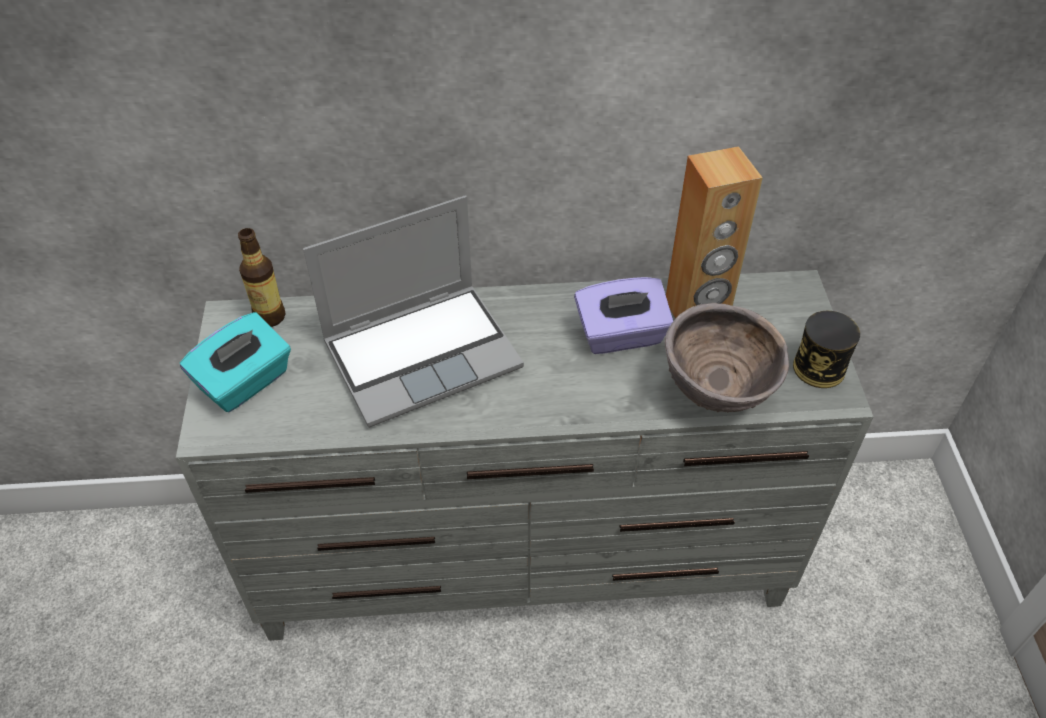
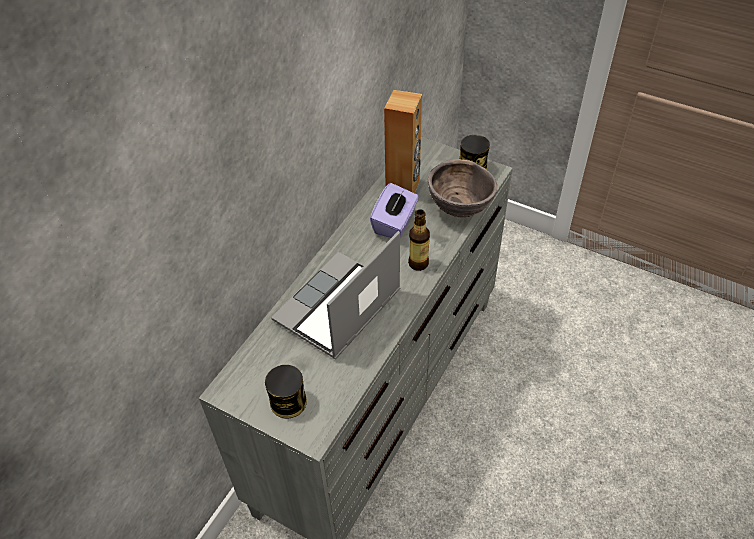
camera: 55 degrees left, 0 degrees up
turquoise tissue box [180,312,291,412] -> can [265,365,307,418]
bottle [238,228,286,327] -> bottle moved to [408,209,430,271]
laptop [303,196,524,428] -> laptop turned 150 degrees counterclockwise [271,231,401,359]

